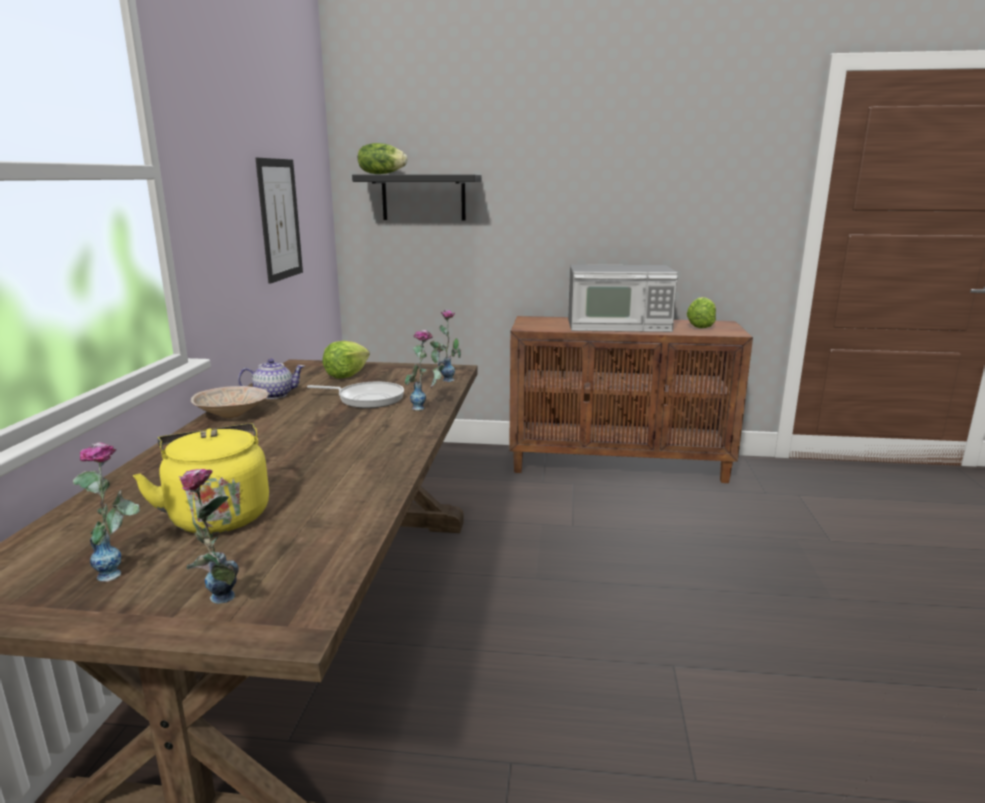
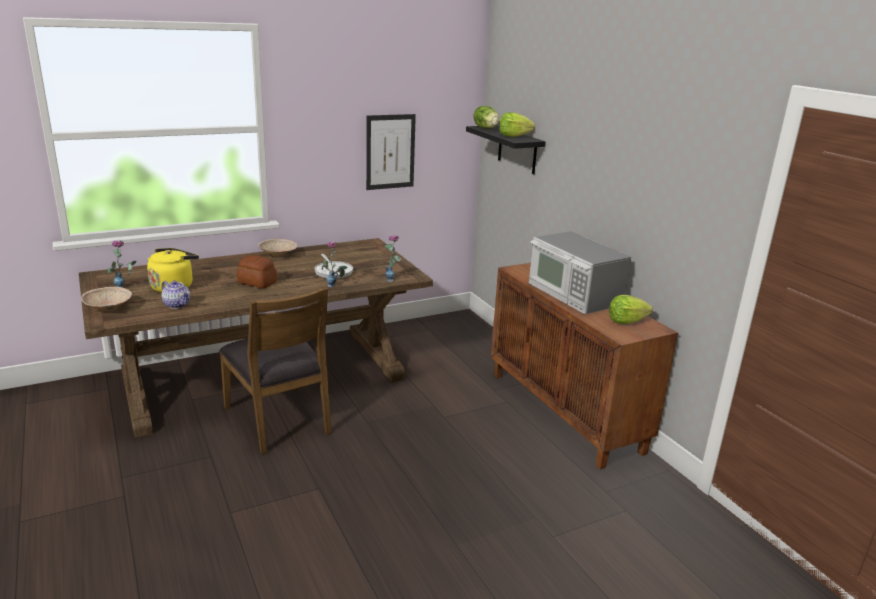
camera: 55 degrees right, 5 degrees up
vase [178,469,239,604] -> beige bowl [81,287,132,310]
teapot [238,359,305,399] -> teapot moved to [161,281,190,309]
lettuce [322,341,370,378] -> lettuce moved to [499,112,535,137]
none -> brown chair [219,286,332,455]
none -> bread [237,255,277,288]

